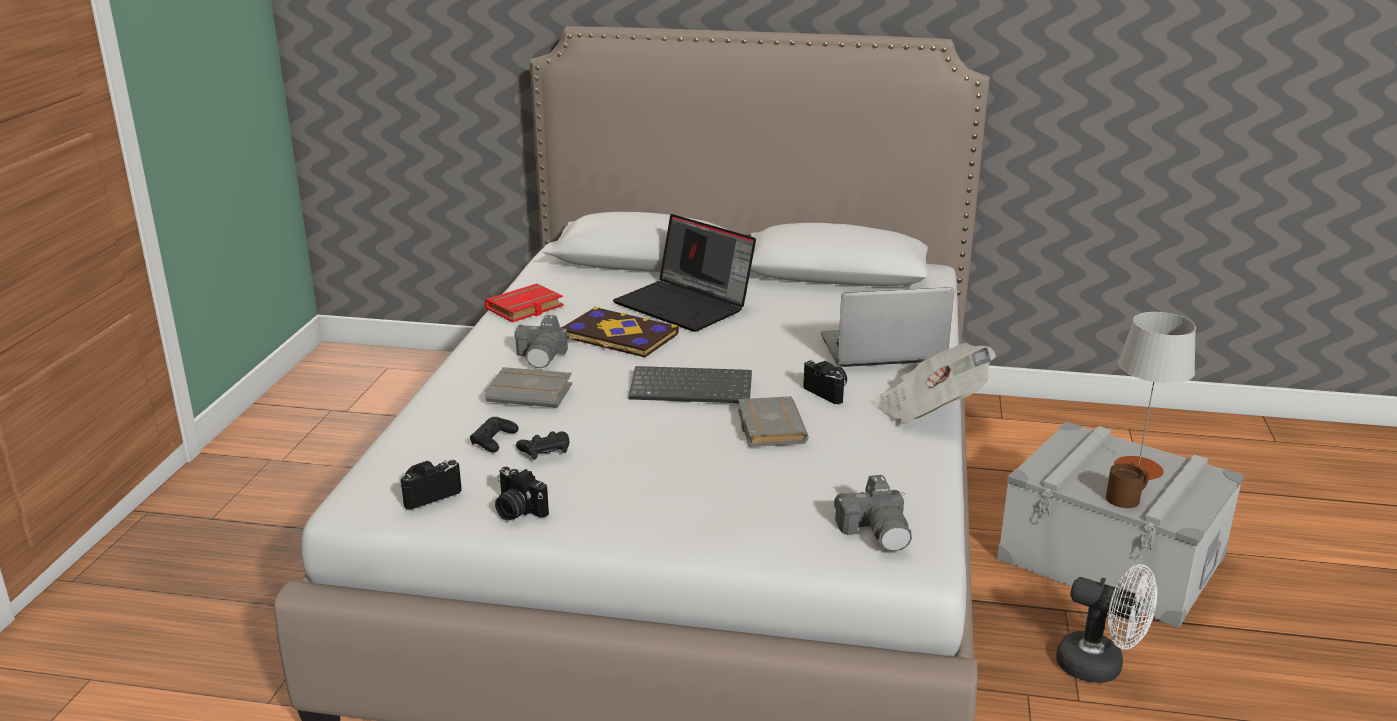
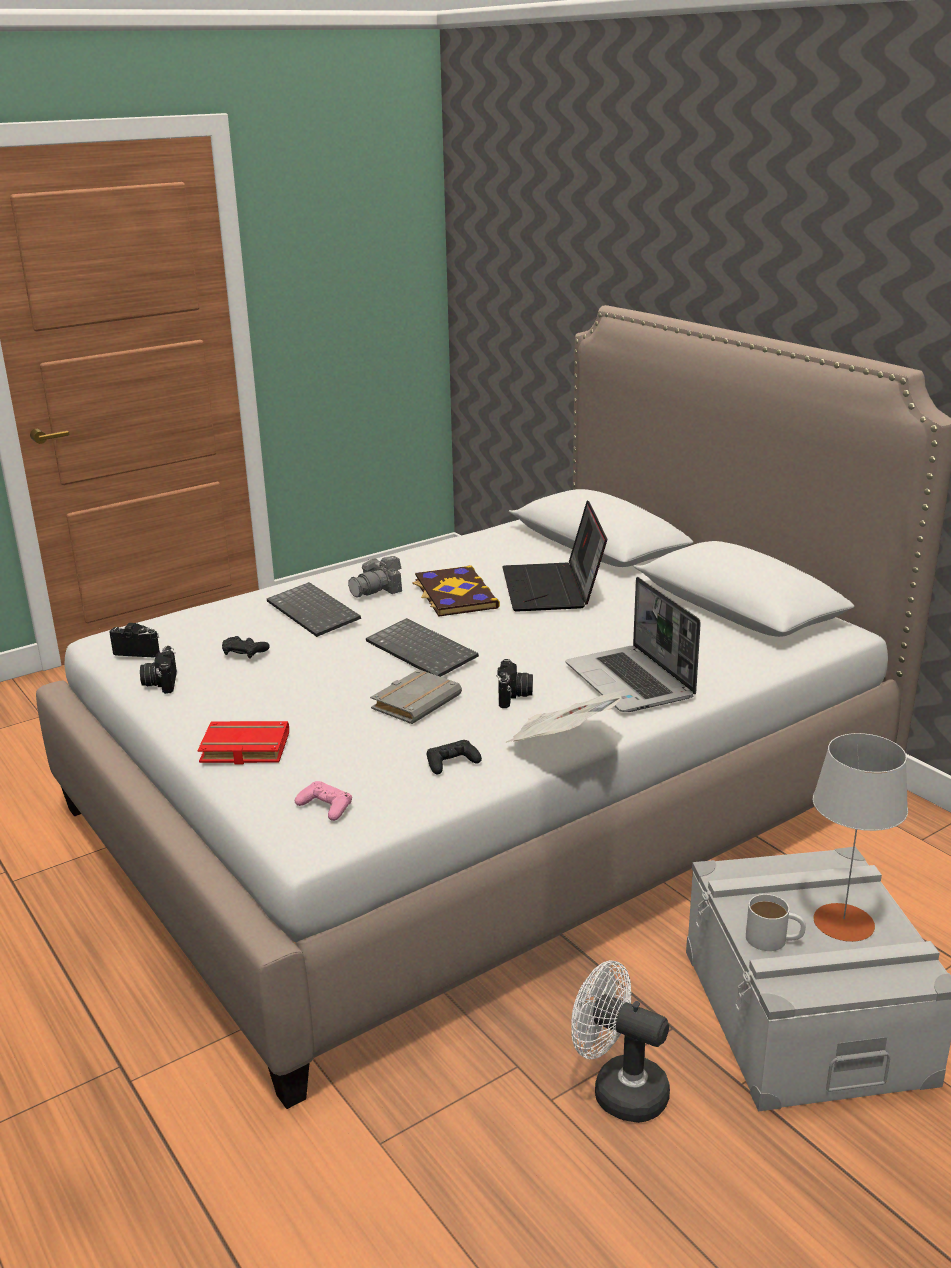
camera: 45 degrees right, 0 degrees up
black game controller [470,416,519,453] -> black game controller moved to [427,740,482,774]
red book [485,284,564,322] -> red book moved to [197,721,289,764]
grey book [485,367,572,408] -> keyboard [267,582,361,637]
laptop [821,287,954,367] -> laptop turned 150 degrees counterclockwise [565,577,701,712]
camera [834,475,912,552] -> pink game controller [295,781,352,821]
white fan [1056,564,1157,683] -> white fan turned 135 degrees clockwise [571,960,670,1123]
brown mug [1106,463,1149,508] -> white mug [746,894,806,951]

